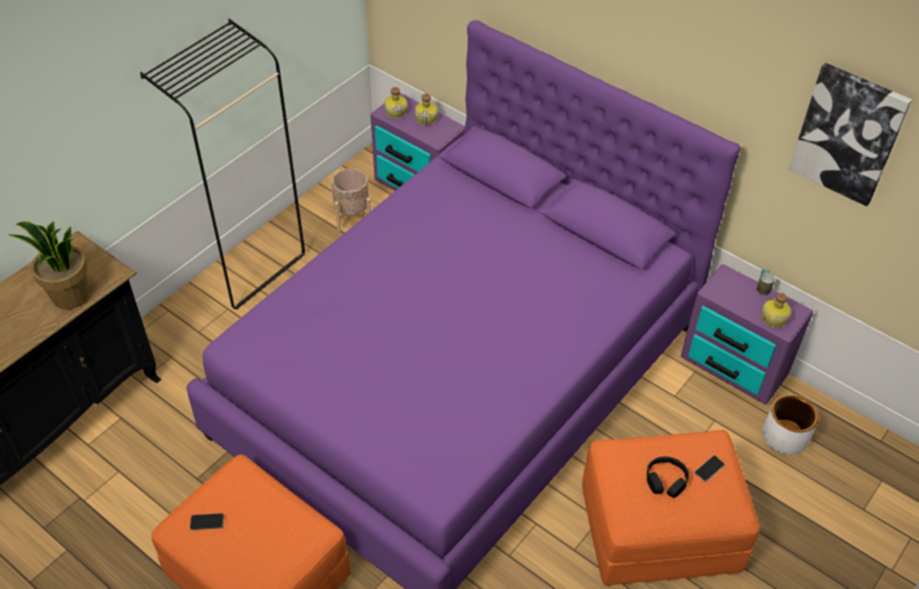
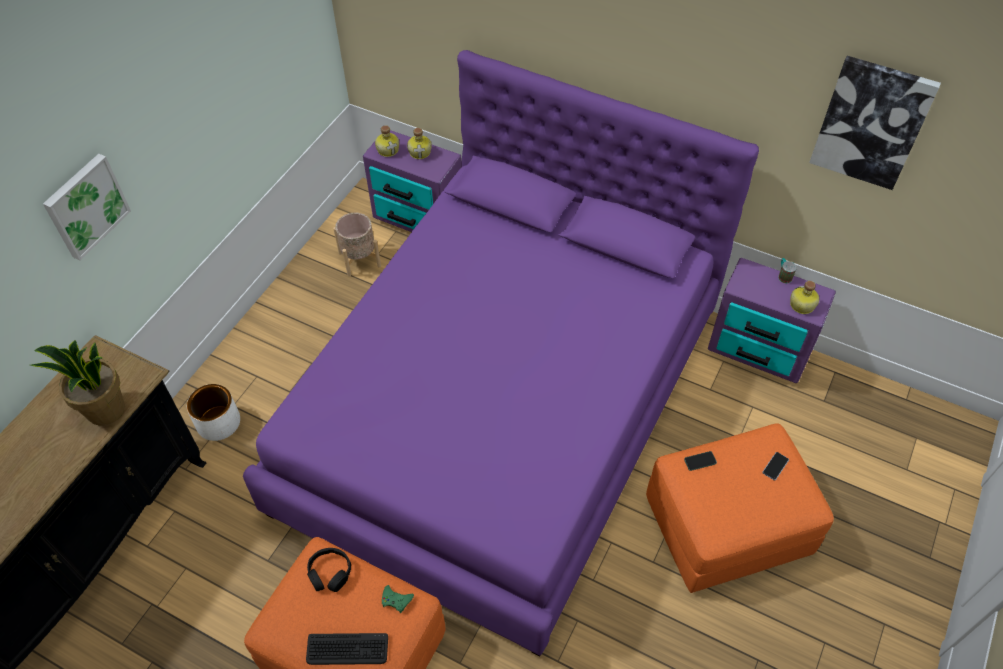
camera: 10 degrees left, 5 degrees up
black clothes rack [140,18,305,309] -> none
phone [190,513,224,530] -> phone moved to [684,451,717,471]
black headphones [647,456,689,498] -> black headphones moved to [307,548,351,592]
white planter [762,395,818,455] -> white planter moved to [187,384,240,441]
none -> picture [43,154,131,260]
none -> keyboard [306,633,388,665]
none -> green game controller [382,585,414,613]

